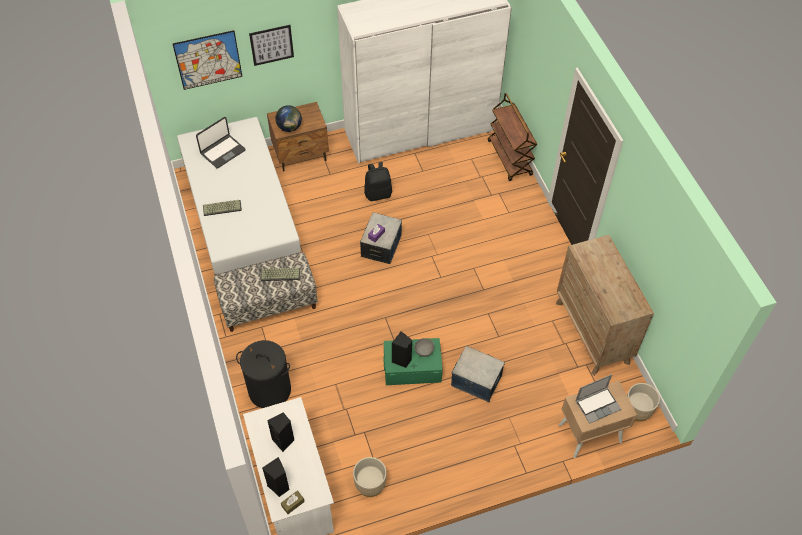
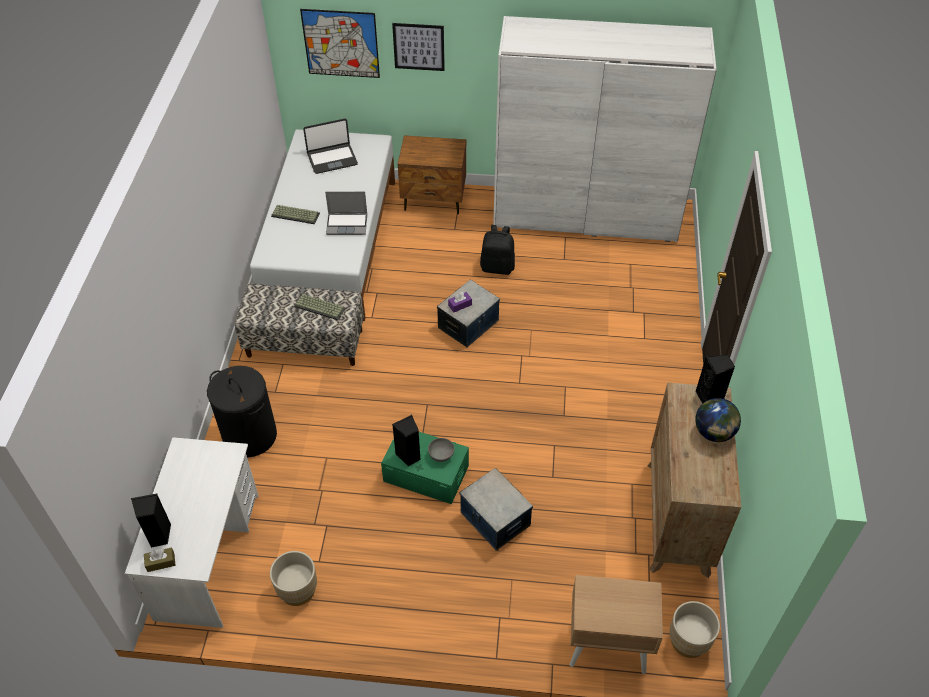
camera: 25 degrees right, 5 degrees down
black speaker [267,412,294,452] -> black speaker moved to [695,355,735,404]
globe [275,105,302,132] -> globe moved to [695,398,741,442]
brown cart [488,93,537,181] -> none
laptop [576,374,621,424] -> laptop moved to [325,191,367,235]

